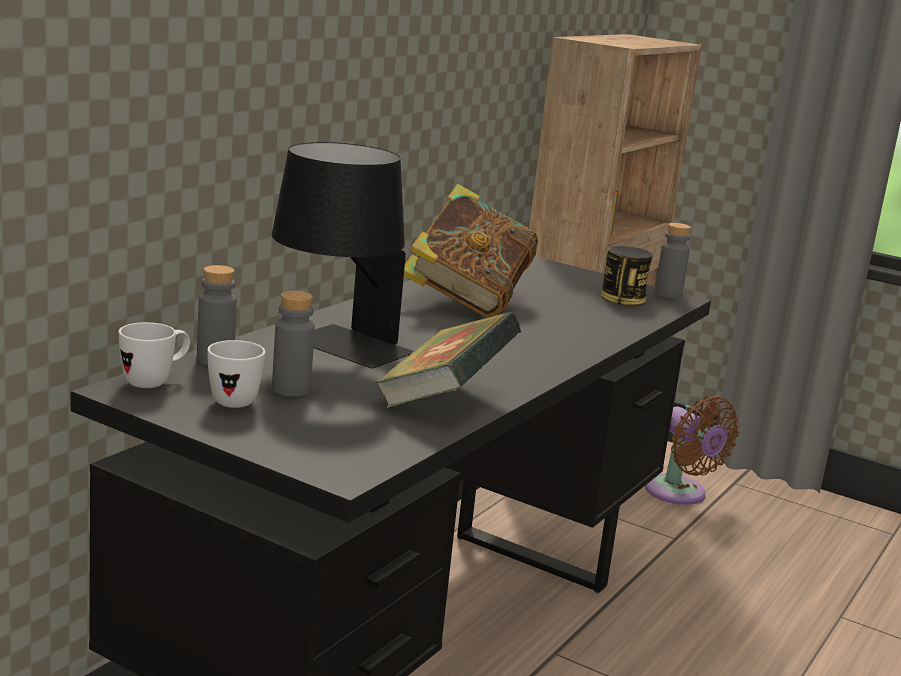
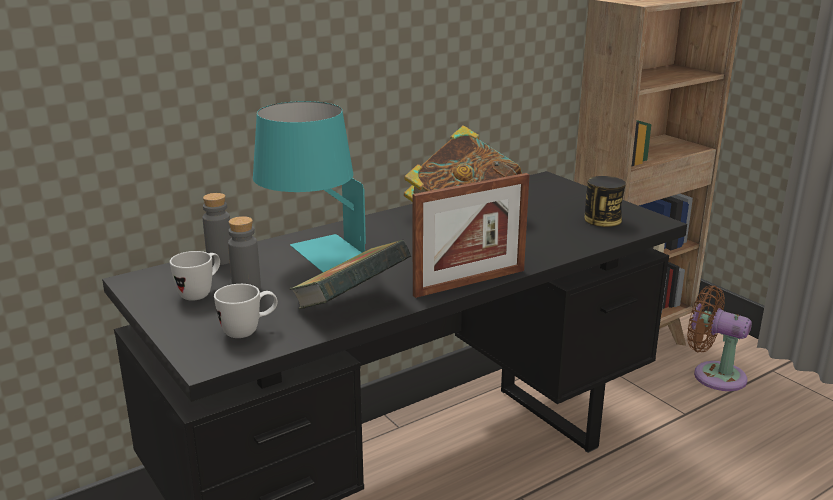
camera: 25 degrees right, 5 degrees up
white mug [118,322,190,388] -> white mug moved to [214,284,278,338]
black table lamp [272,142,414,368] -> turquoise table lamp [253,101,366,272]
brown fan [645,396,740,505] -> brown fan turned 135 degrees clockwise [687,286,752,391]
grey bottle [655,223,691,299] -> none
none -> picture frame [412,173,529,298]

